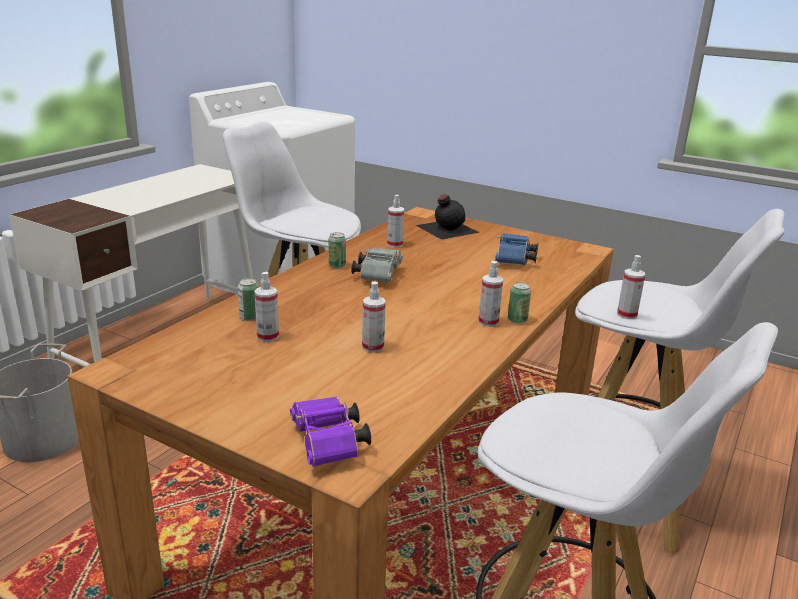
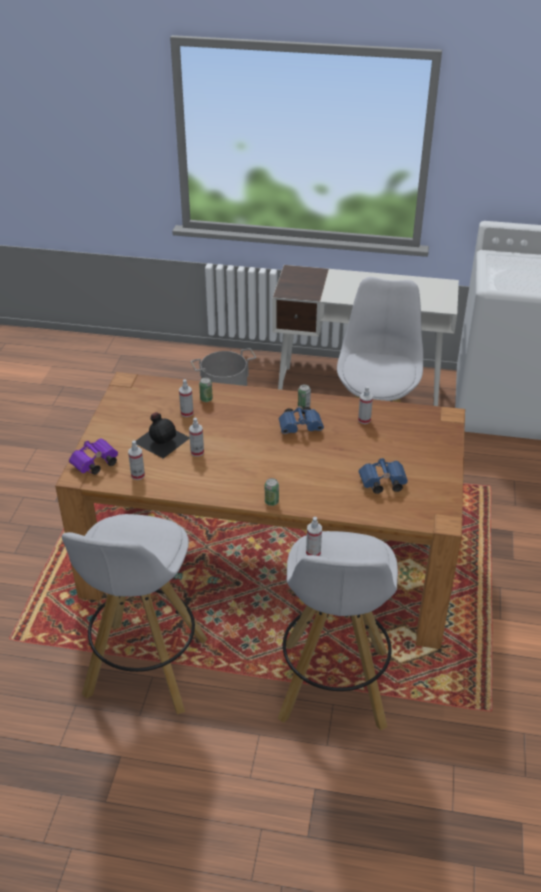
camera: 70 degrees right, 15 degrees up
grey binoculars [352,247,403,283] -> blue binoculars [279,406,324,434]
black bottle [415,194,480,240] -> black bottle moved to [136,412,190,459]
spray bottle [478,261,503,327] -> spray bottle moved to [128,440,145,480]

